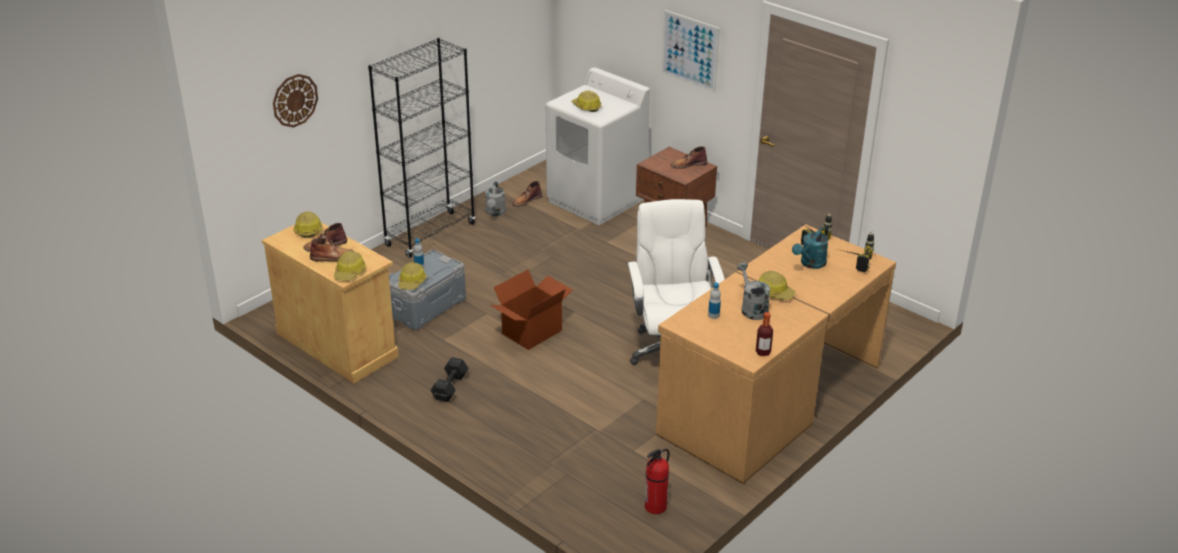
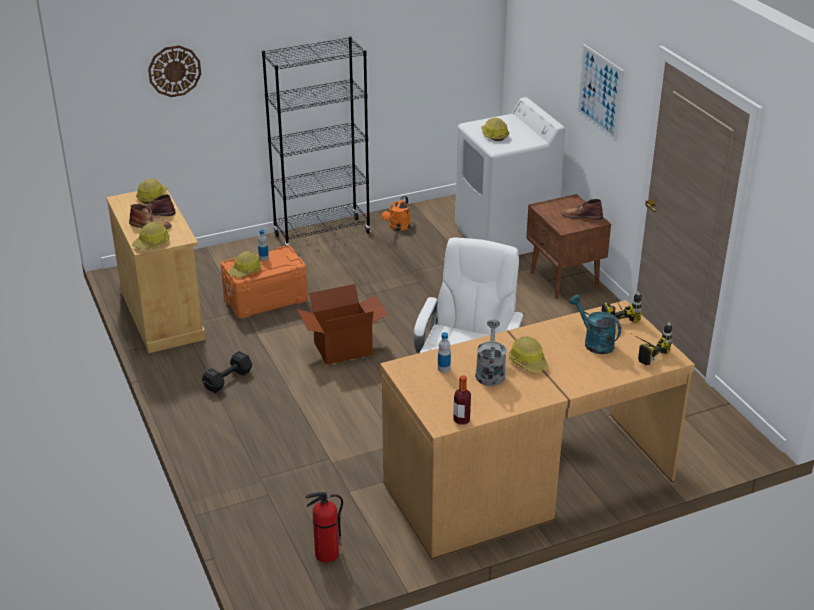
camera: 25 degrees right, 0 degrees up
grey storage box [389,249,466,330] -> orange storage box [221,245,308,319]
grey watering can [485,181,506,216] -> orange watering can [382,196,410,231]
brown boot [512,181,542,207] -> none
turquoise watering can [792,226,829,269] -> turquoise watering can turned 75 degrees clockwise [569,295,621,354]

